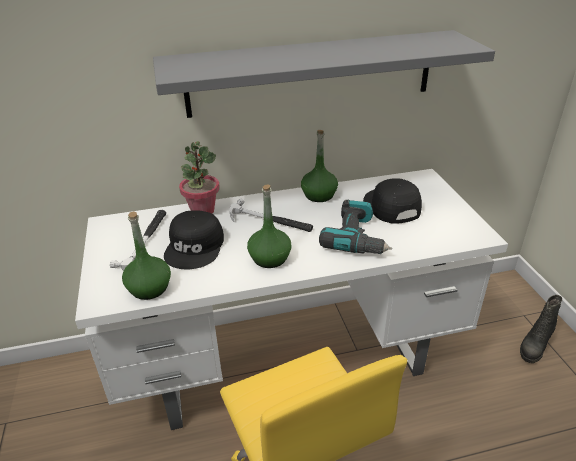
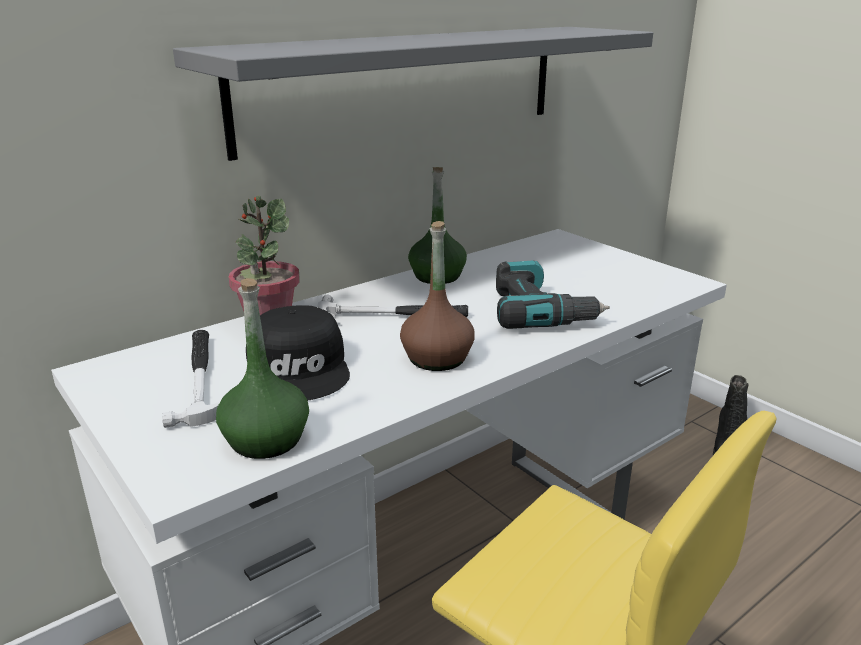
camera: 25 degrees left, 10 degrees down
green bottle [247,184,292,268] -> brown bottle [400,221,475,371]
black cap [363,178,422,224] -> none

